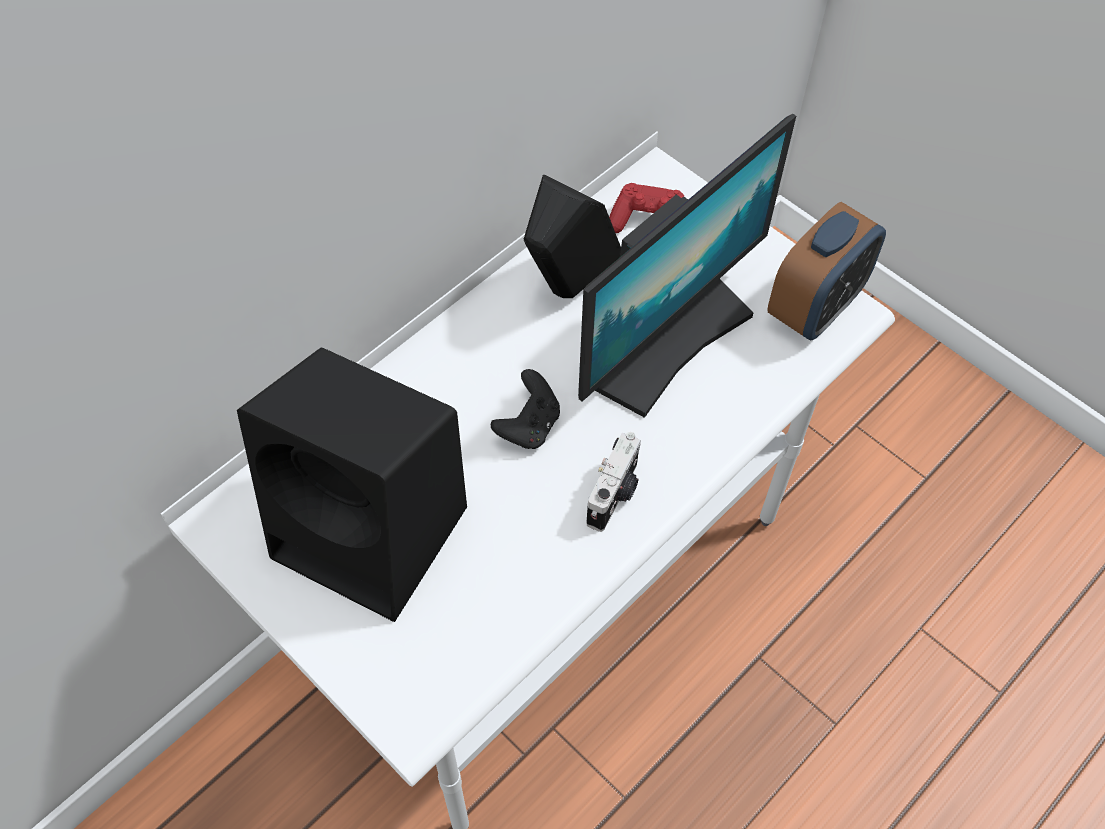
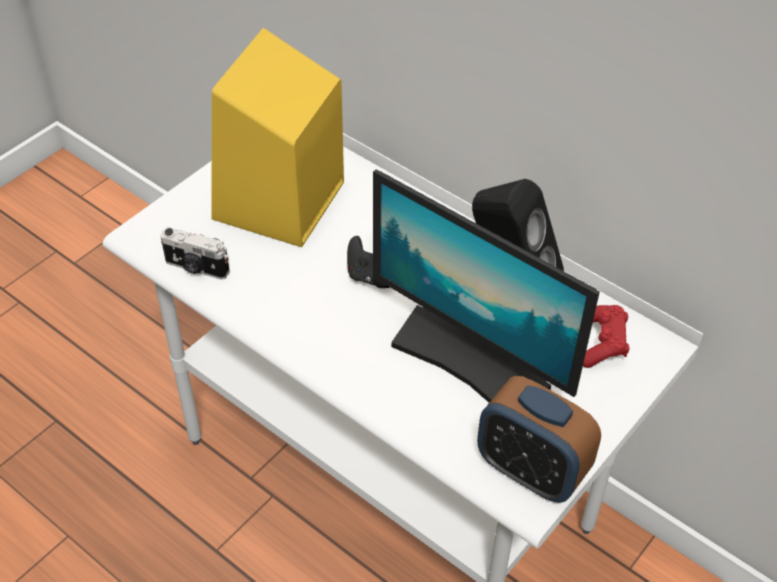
camera: 85 degrees right, 10 degrees down
black speaker [237,348,467,622] -> yellow speaker [211,28,344,247]
camera [586,432,641,532] -> camera moved to [160,227,230,280]

